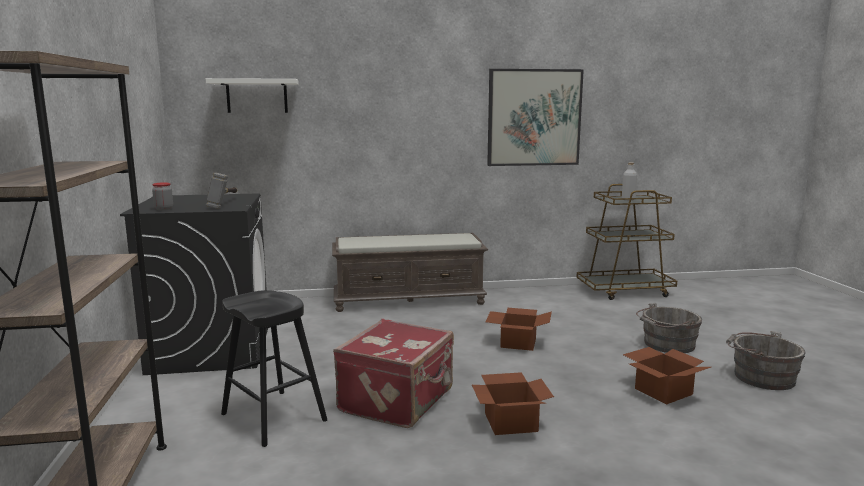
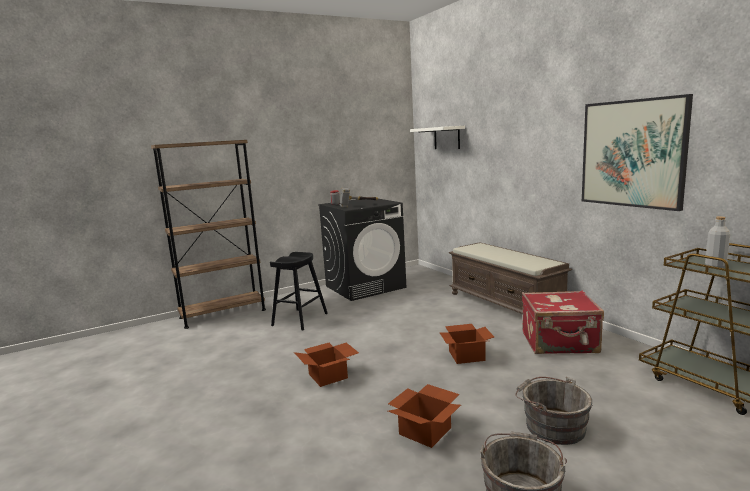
camera: 70 degrees right, 0 degrees up
red suitcase [333,319,454,428] -> red suitcase moved to [522,290,604,354]

